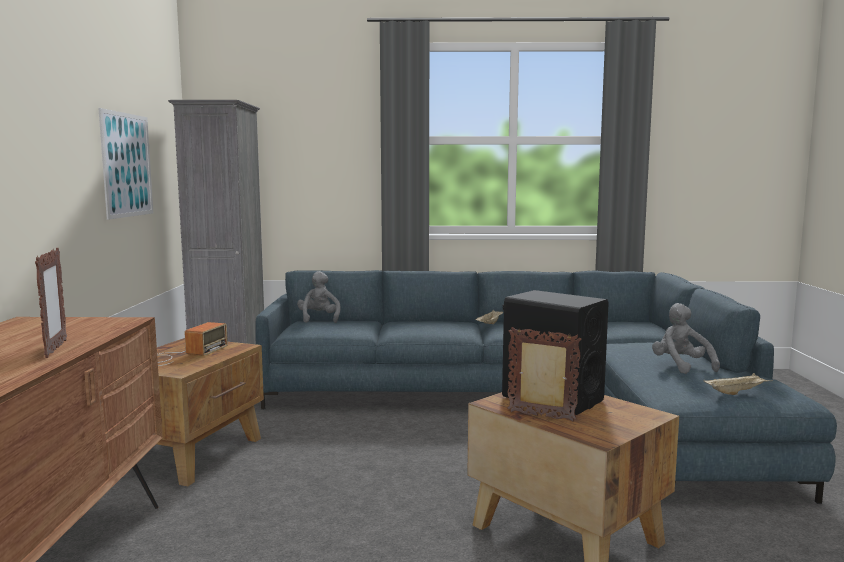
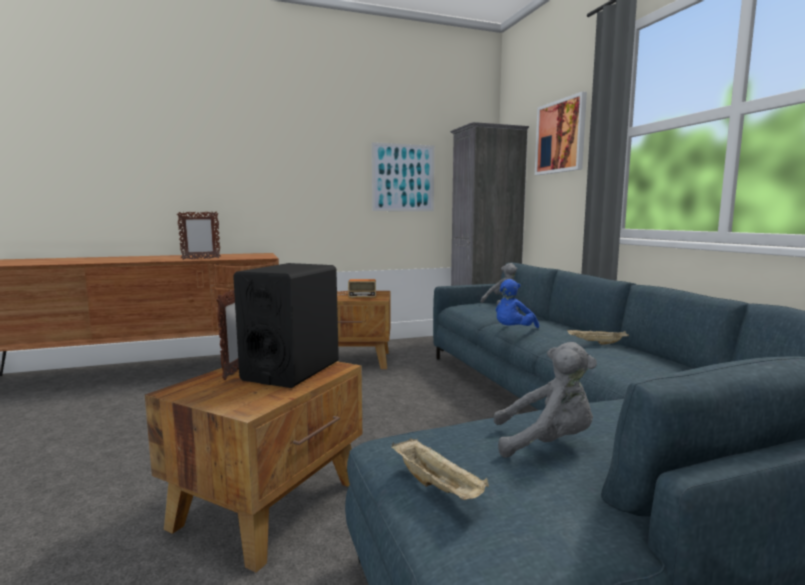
camera: 70 degrees right, 0 degrees up
grey plush toy [652,303,720,374] -> grey plush toy turned 45 degrees clockwise [494,342,597,458]
none -> blue plush toy [496,279,539,328]
none -> picture [535,91,587,175]

